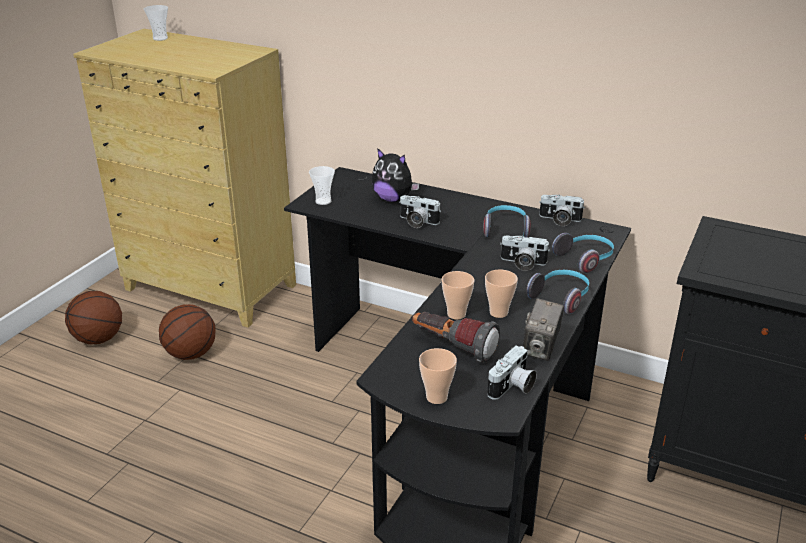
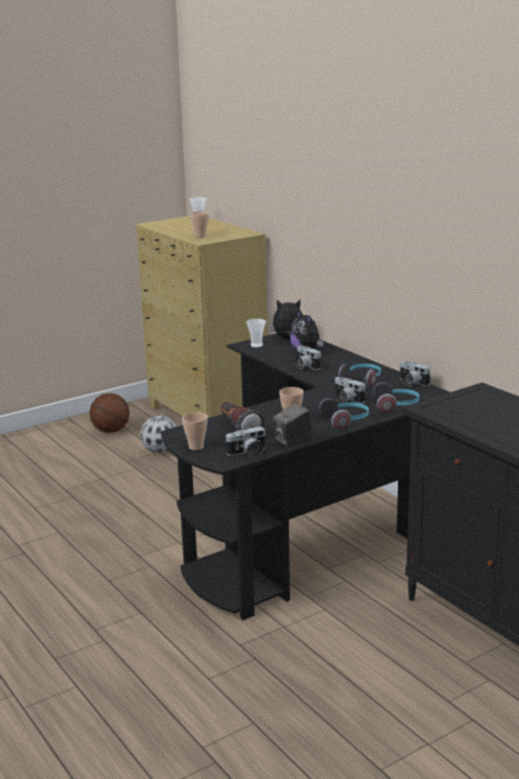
camera: 30 degrees right, 10 degrees down
basketball [159,304,216,360] -> football [141,415,177,453]
cup [442,271,474,320] -> cup moved to [190,211,209,238]
none -> plush toy [270,300,303,339]

